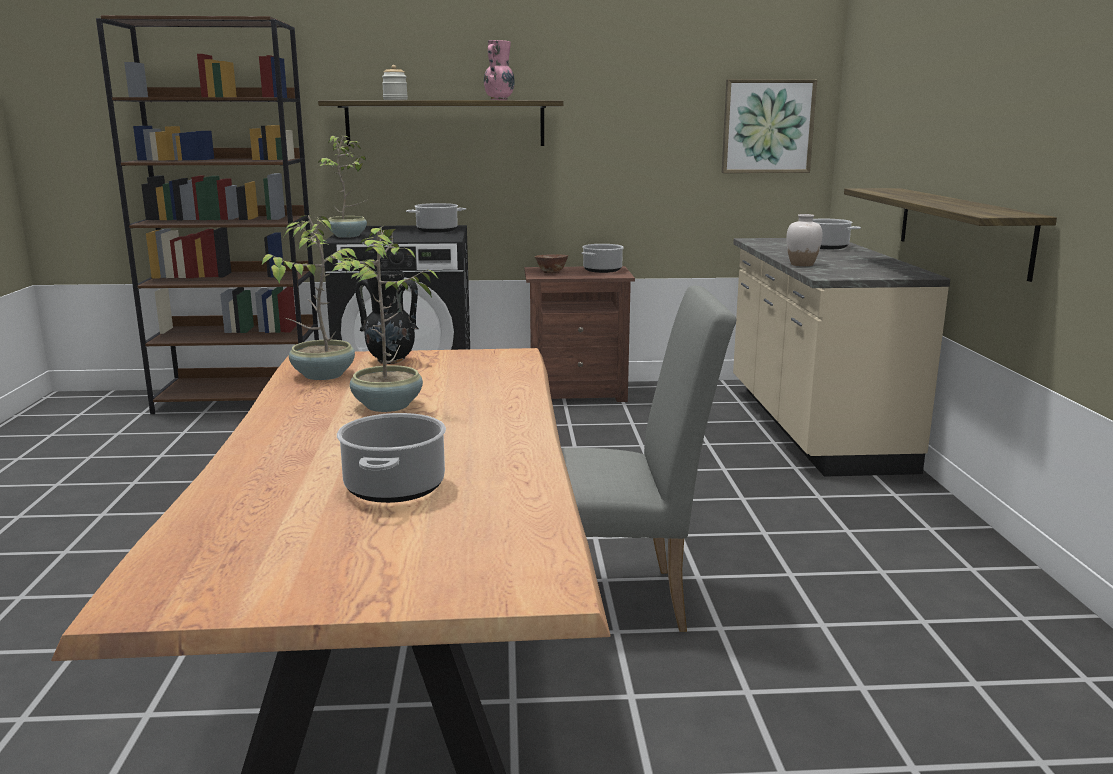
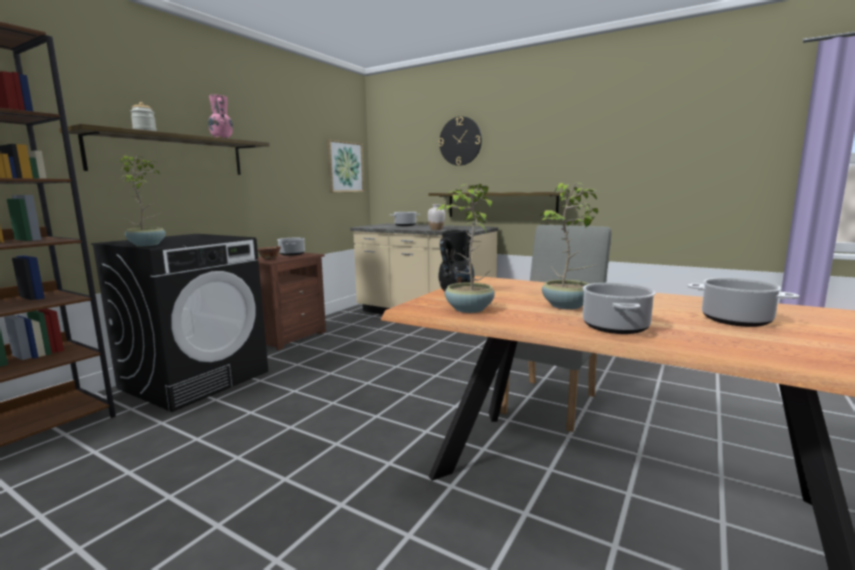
camera: 55 degrees left, 5 degrees down
cooking pot [406,203,466,233] -> cooking pot moved to [583,283,656,334]
none -> wall clock [439,116,482,166]

